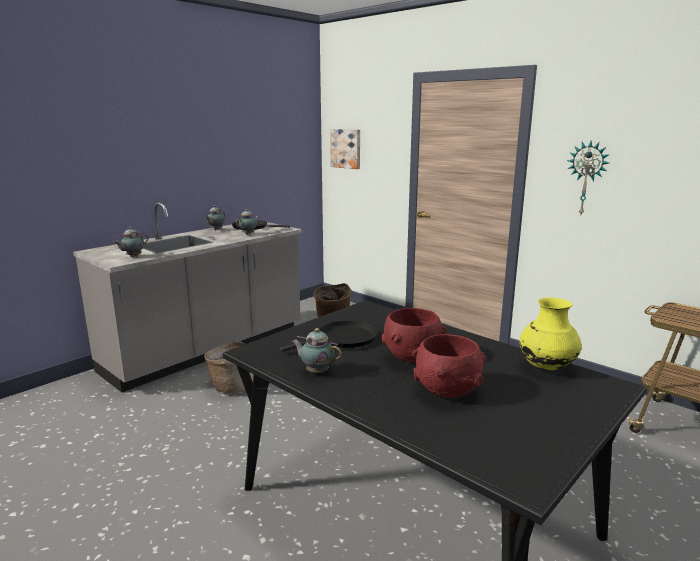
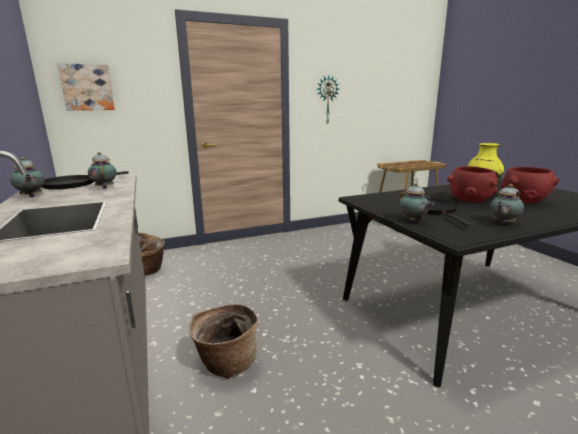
camera: 65 degrees left, 0 degrees up
teapot [113,227,149,257] -> teapot moved to [399,183,434,222]

